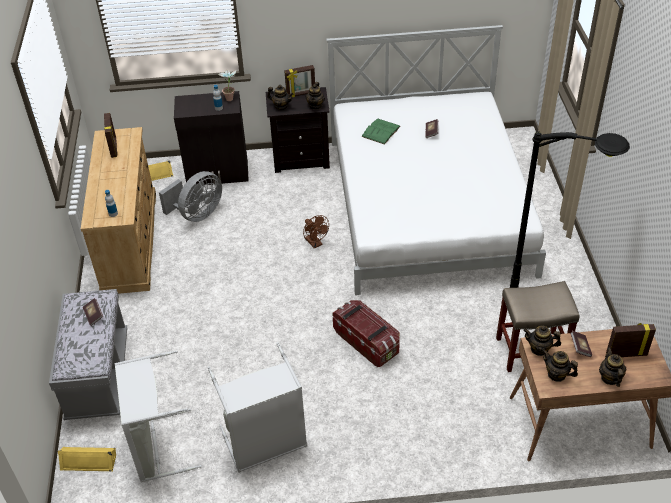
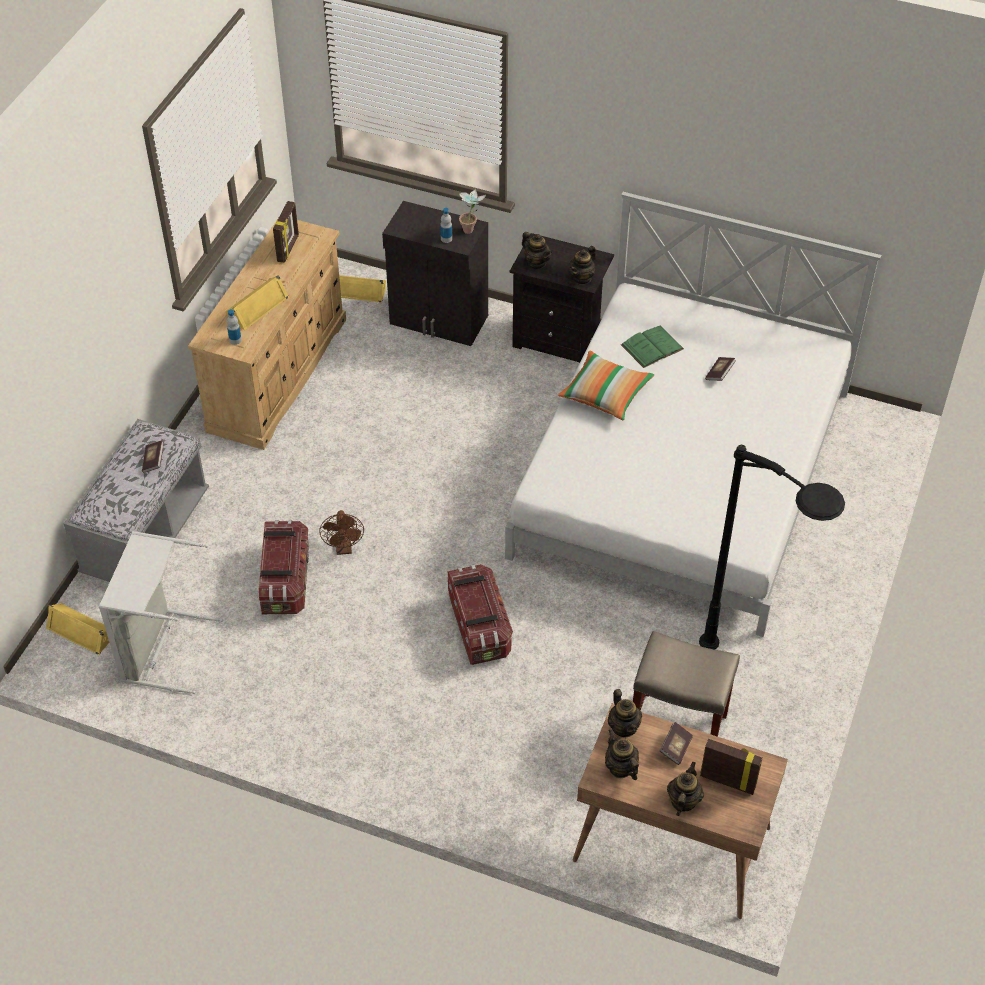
camera: 25 degrees right, 5 degrees up
grey fan [159,171,222,222] -> none
grey laundry basket [208,342,307,473] -> none
picture frame [284,65,315,97] -> none
brown fan [303,215,329,248] -> brown fan moved to [319,510,364,555]
teapot [523,326,561,356] -> teapot turned 150 degrees counterclockwise [608,689,642,737]
none -> yellow speaker [225,275,289,330]
none -> storage box [259,520,309,614]
none -> pillow [558,351,654,420]

